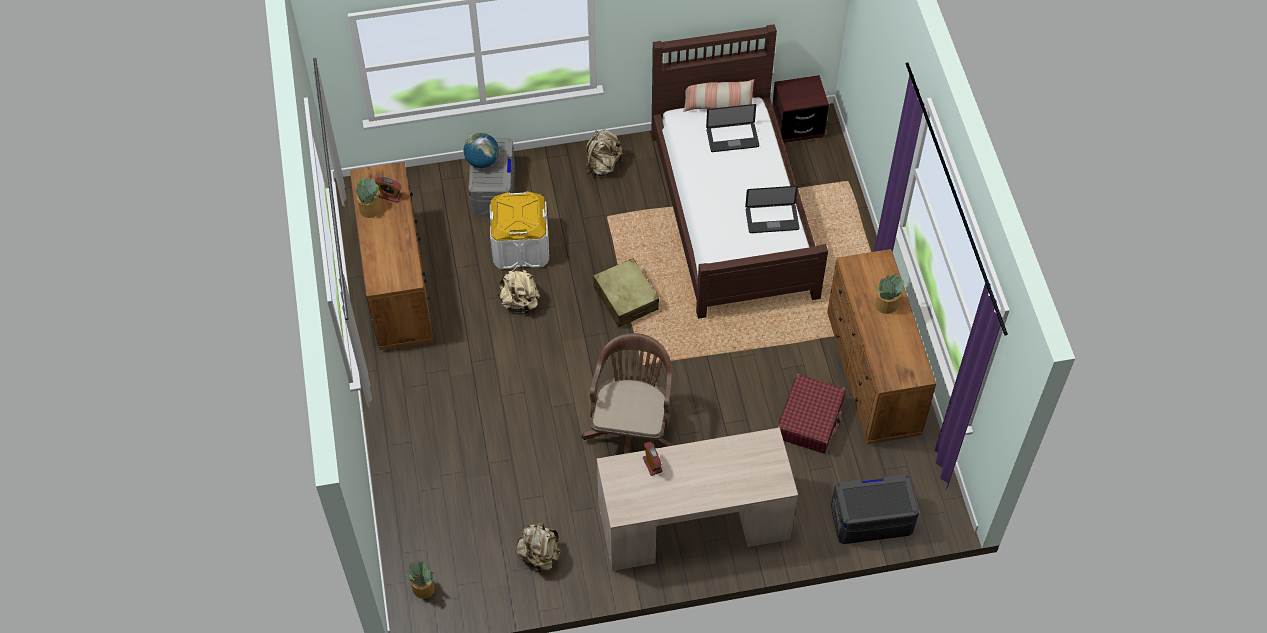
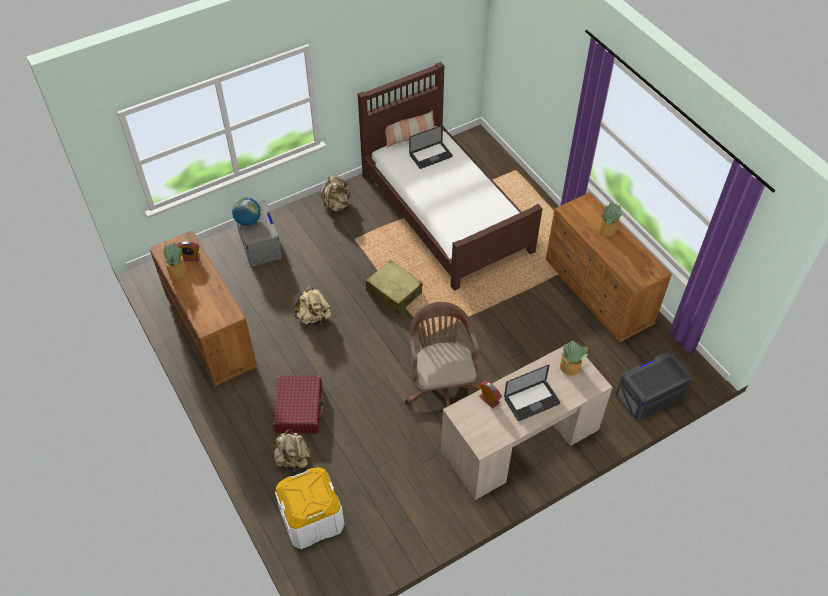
camera: 20 degrees left, 5 degrees down
potted plant [404,561,435,599] -> potted plant moved to [560,340,588,376]
white storage box [490,191,549,269] -> white storage box moved to [275,467,344,549]
beige backpack [516,523,560,572] -> beige backpack moved to [272,429,310,473]
laptop [745,186,799,233] -> laptop moved to [504,365,560,421]
brown nightstand [772,75,829,143] -> none
red suitcase [777,374,846,453] -> red suitcase moved to [273,376,324,434]

